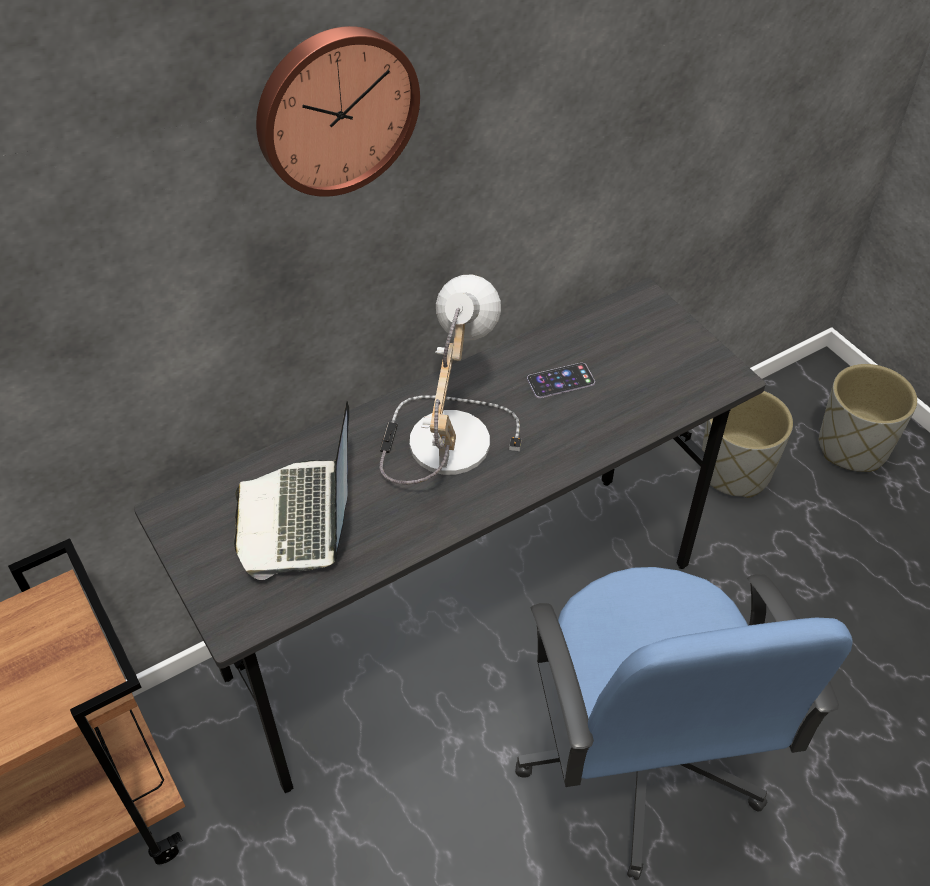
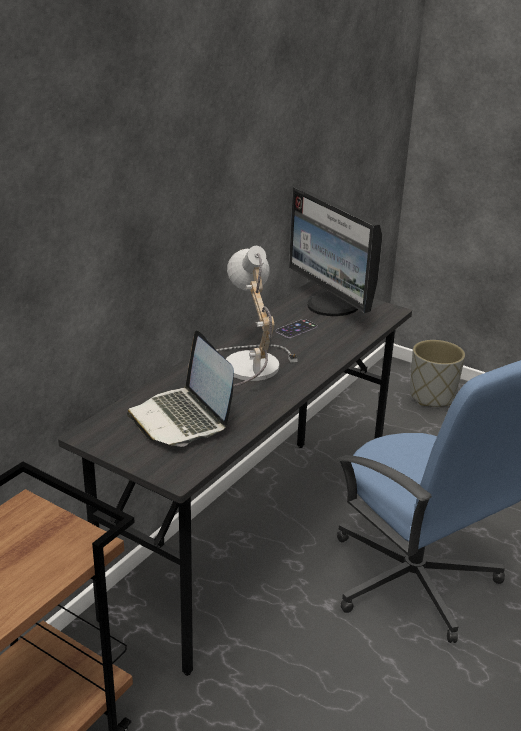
camera: 25 degrees left, 20 degrees down
wall clock [256,26,420,197] -> none
grey planter [700,391,793,498] -> none
none -> monitor [289,186,383,316]

